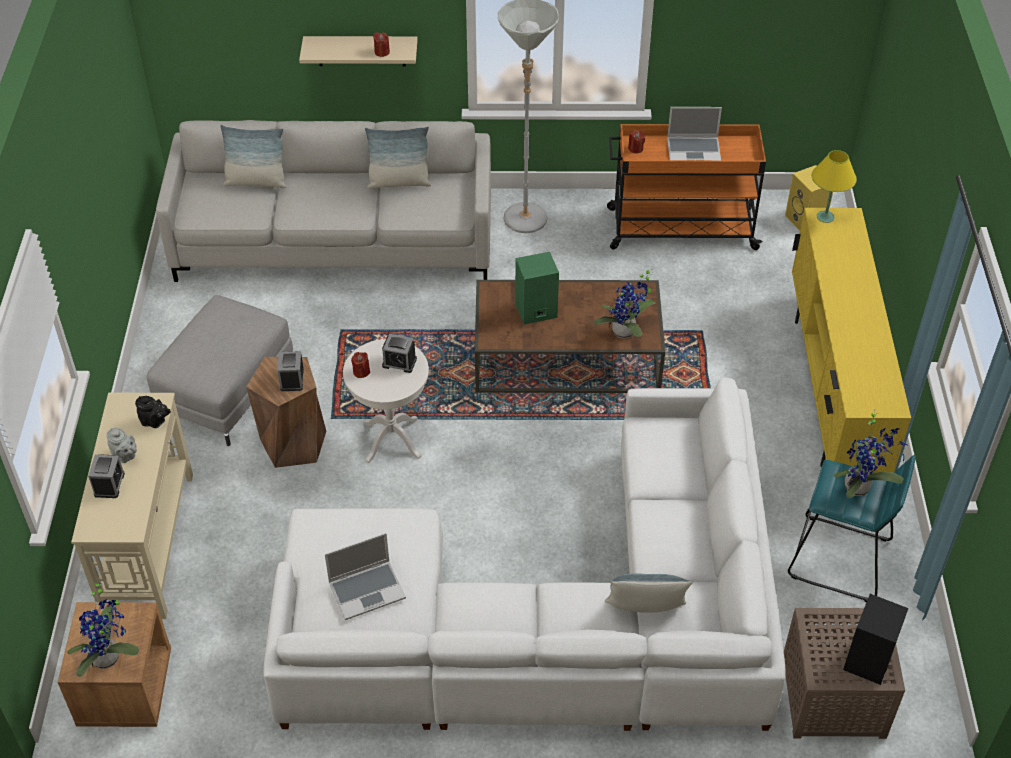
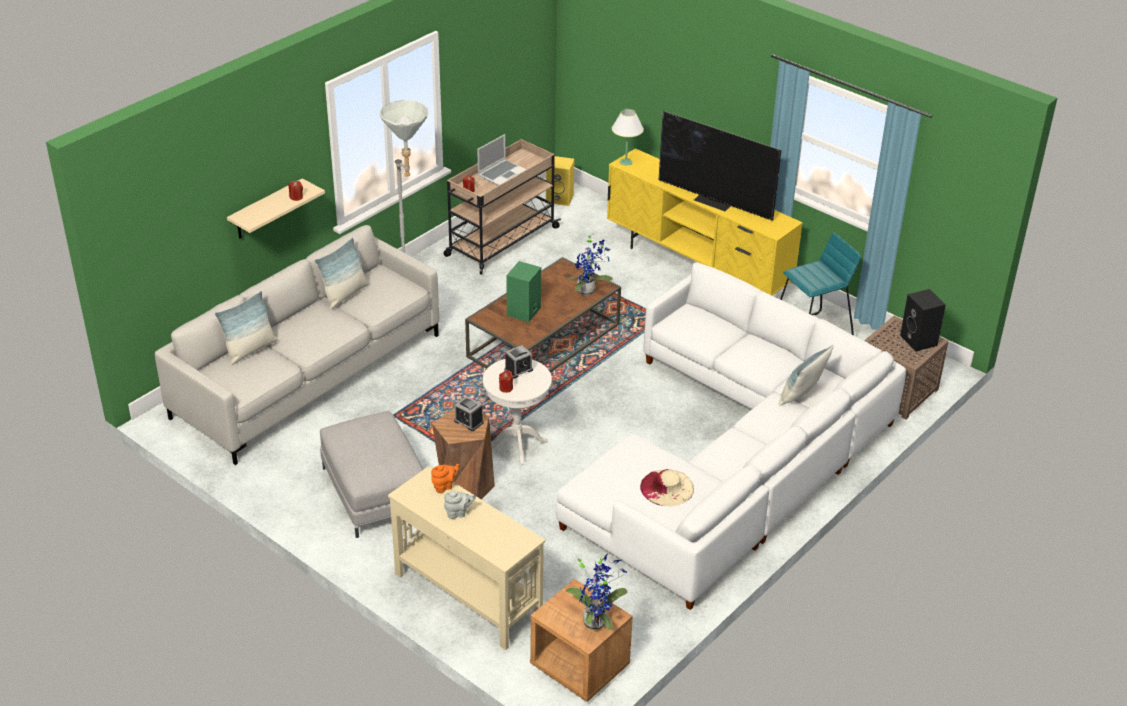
camera: 50 degrees left, 10 degrees down
alarm clock [88,454,125,498] -> none
black teapot [135,396,171,428] -> orange teapot [431,464,460,493]
laptop [325,533,406,620] -> beige hat [640,469,694,506]
orange cart [607,124,766,250] -> beige cart [444,139,561,275]
yellow table lamp [812,150,857,223] -> white table lamp [612,109,644,165]
potted plant [834,409,907,498] -> none
none -> television [659,111,781,221]

